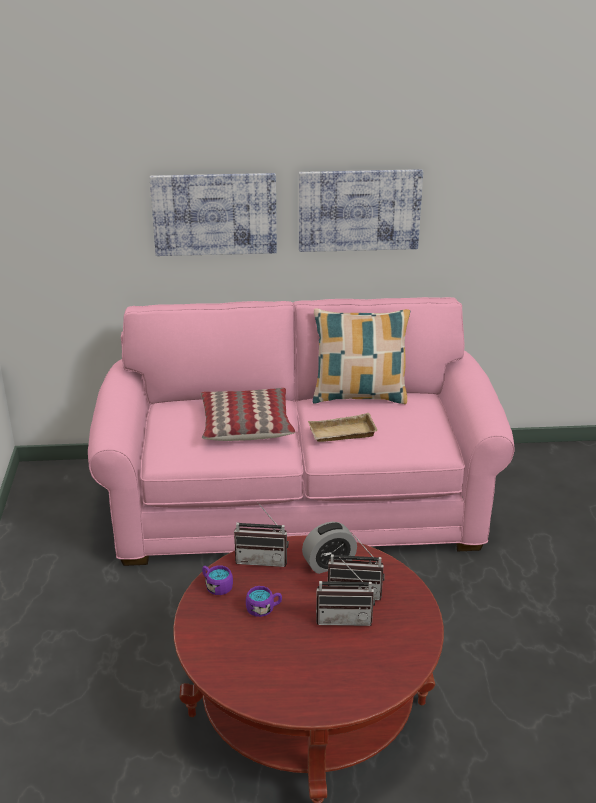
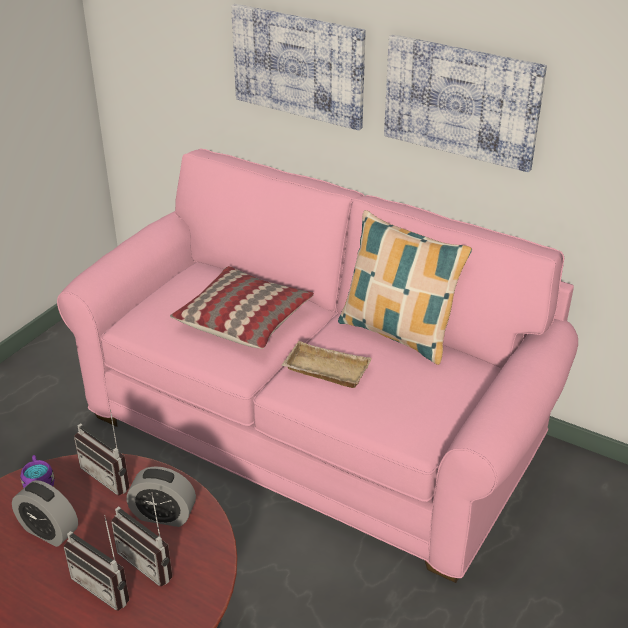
camera: 35 degrees right, 5 degrees up
purple mug [246,586,282,617] -> alarm clock [12,480,78,547]

